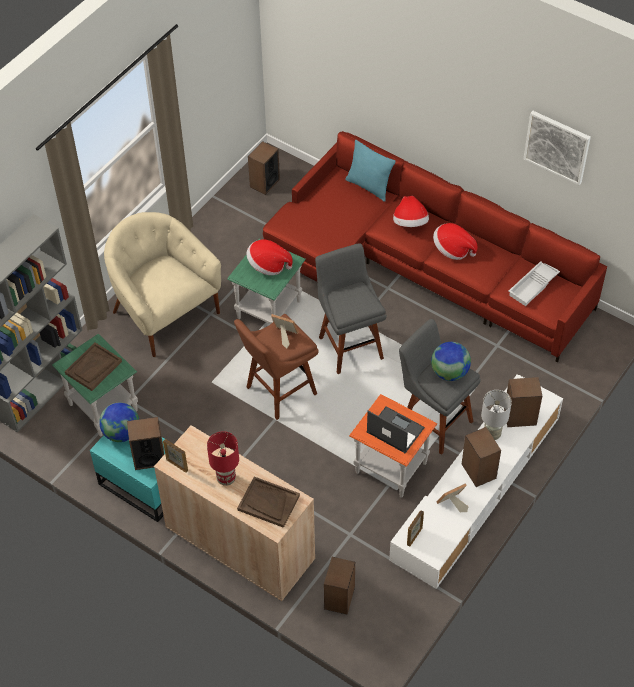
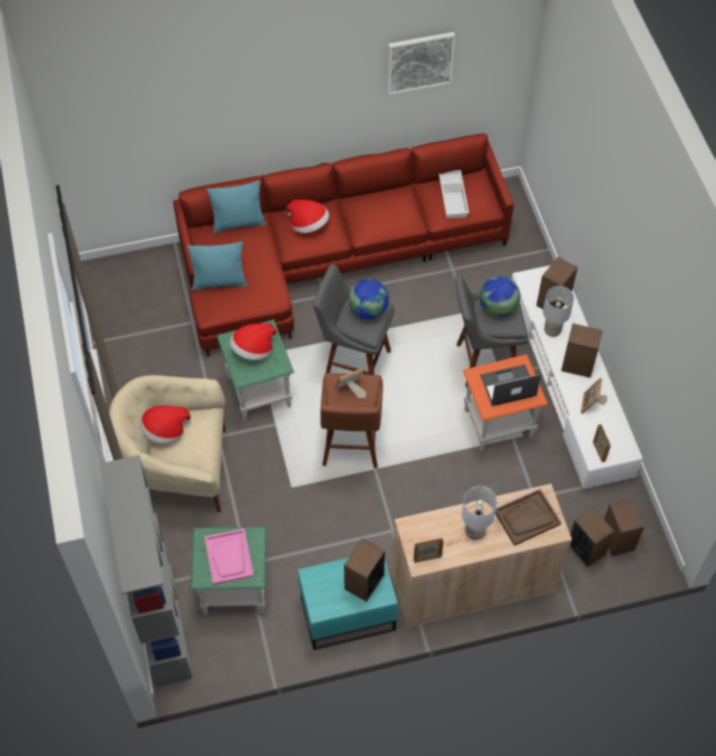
camera: 50 degrees left, 5 degrees up
brown tray [65,343,122,391] -> pink tray [204,528,254,585]
globe [99,402,139,442] -> globe moved to [348,279,389,320]
red table lamp [207,431,239,486] -> white table lamp [462,486,497,540]
speaker [248,141,280,195] -> speaker moved to [604,499,644,556]
hat [433,223,478,260] -> hat moved to [139,405,191,444]
none -> turquoise pillow [187,242,247,290]

